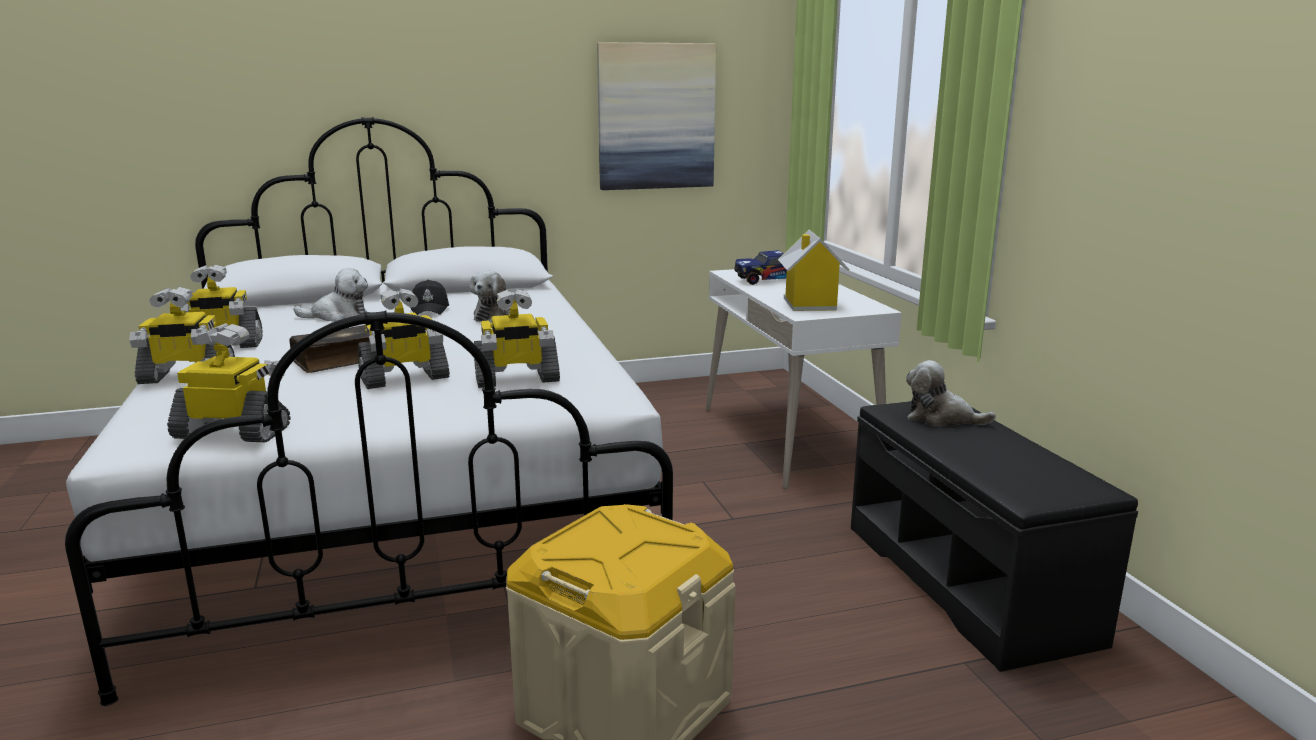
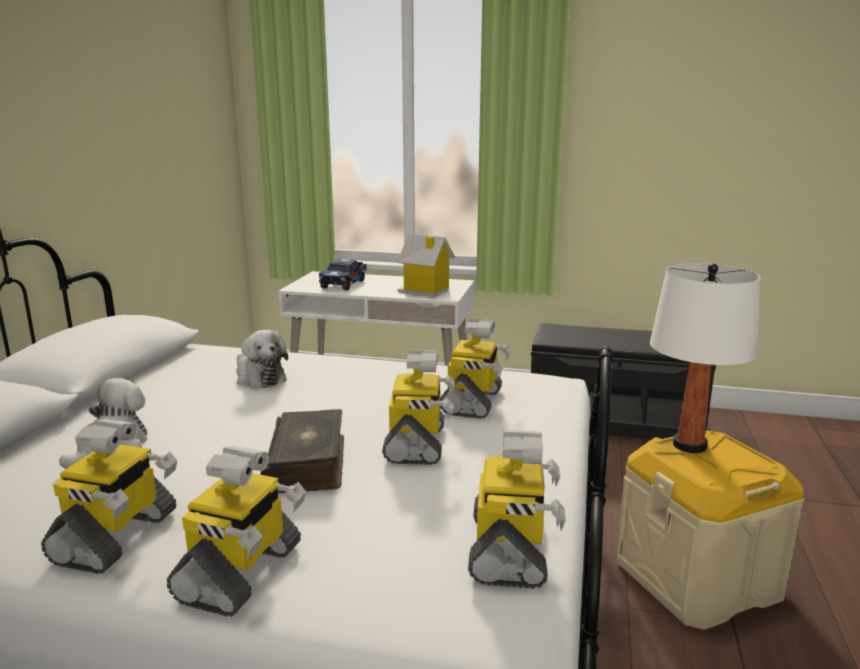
camera: 60 degrees left, 0 degrees up
toy robot [167,323,290,442] -> toy robot turned 150 degrees clockwise [468,430,566,589]
black cap [410,280,449,315] -> none
picture [597,42,716,190] -> none
plush toy [906,360,996,426] -> none
none -> white table lamp [650,263,760,453]

